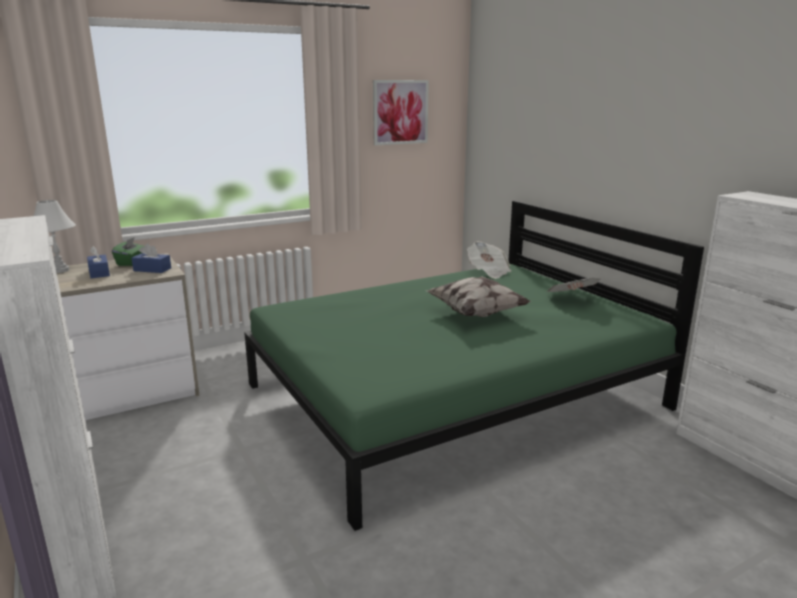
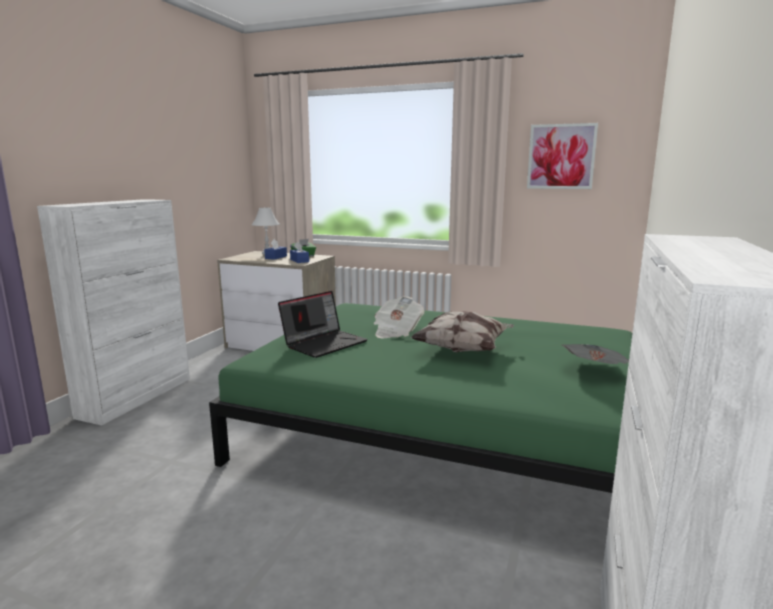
camera: 50 degrees right, 5 degrees down
newspaper [467,241,512,279] -> newspaper moved to [373,296,425,338]
none -> laptop [278,291,368,358]

